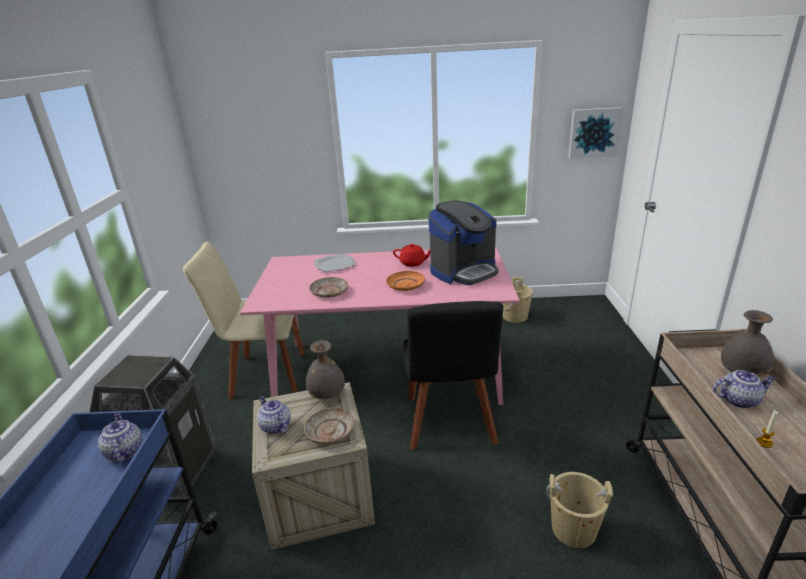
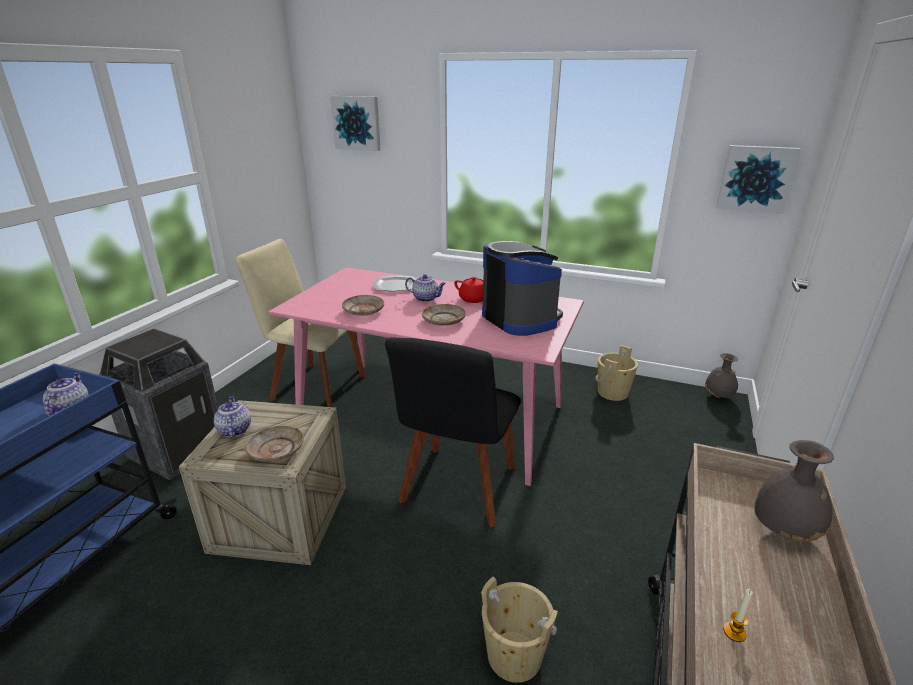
camera: 20 degrees right, 0 degrees up
grey vase [306,340,345,400] -> grey vase moved to [705,353,738,398]
orange plate [386,271,425,291] -> beige plate [422,304,466,326]
coffee machine [428,201,498,285] -> coffee machine turned 105 degrees counterclockwise [482,241,563,336]
teapot [712,370,776,408] -> teapot moved to [405,274,446,302]
none -> picture [330,96,381,151]

